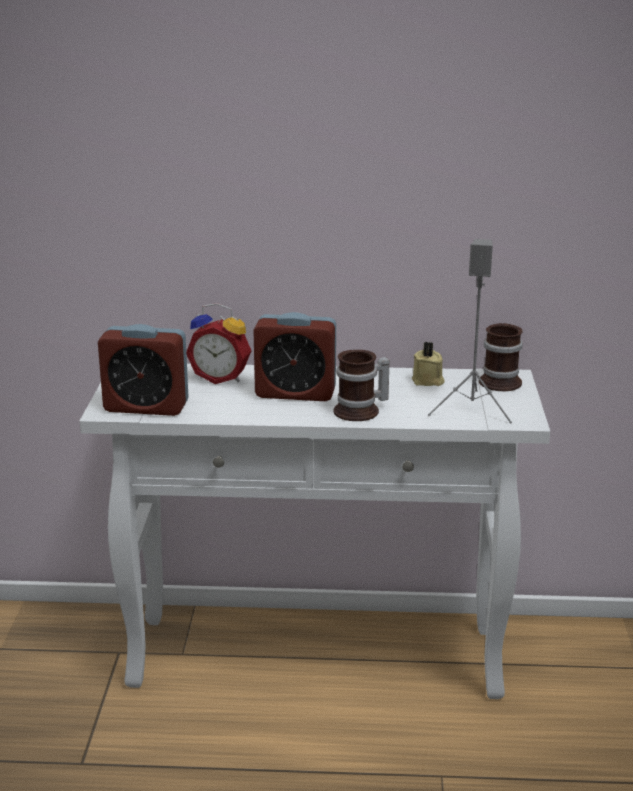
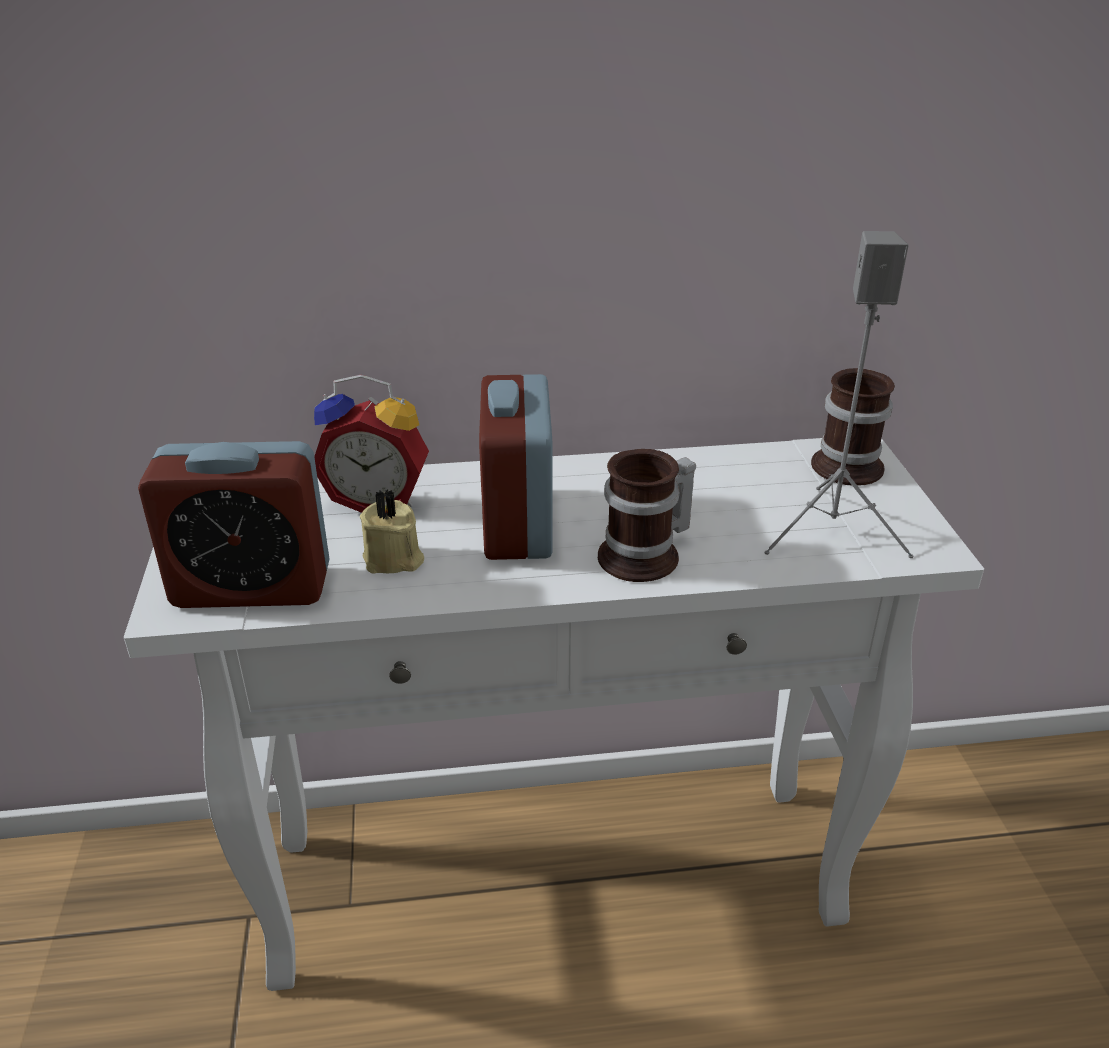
camera: 10 degrees left, 10 degrees up
alarm clock [253,312,336,401] -> alarm clock turned 90 degrees clockwise [479,374,553,560]
beige candle [412,342,445,386] -> beige candle moved to [360,489,424,573]

